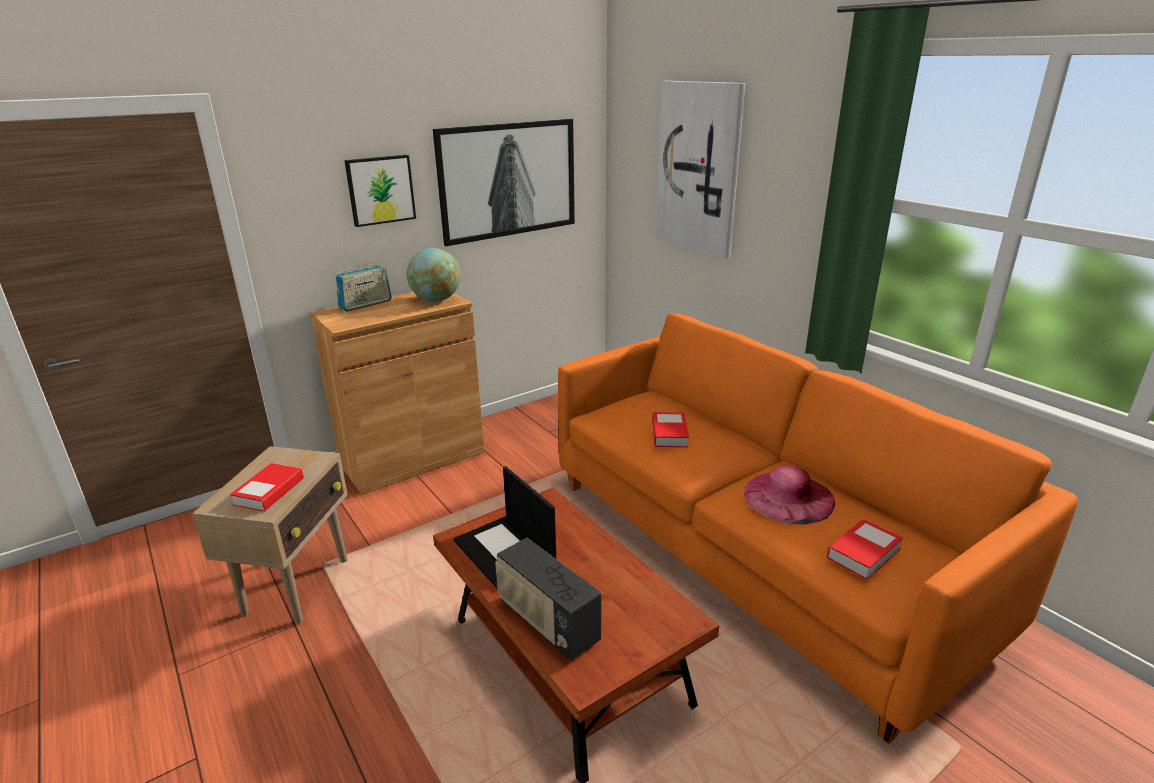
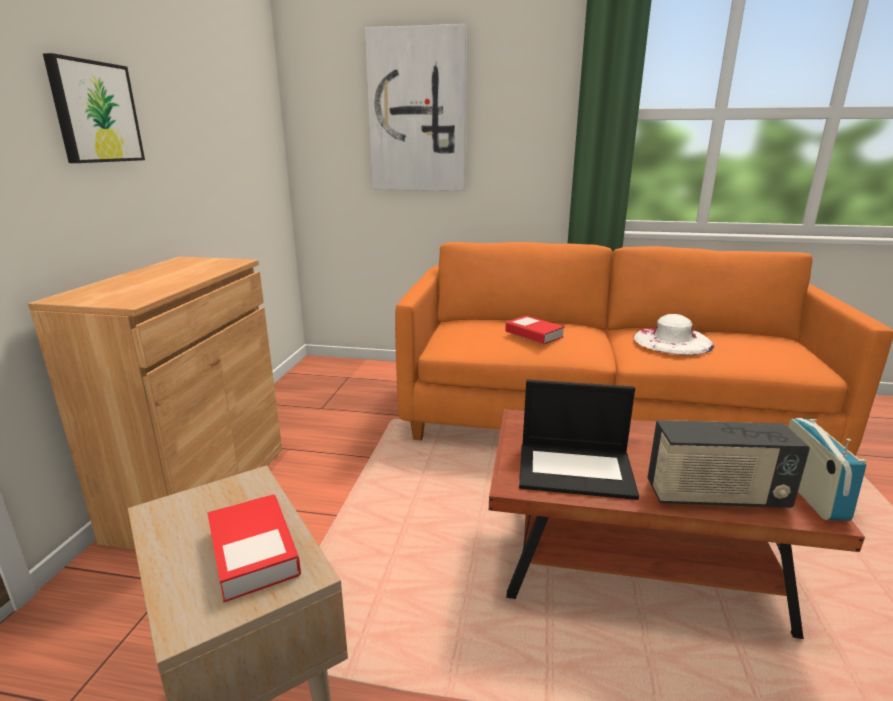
camera: 45 degrees left, 5 degrees down
radio [335,265,392,311] -> radio moved to [788,418,866,521]
globe [407,248,461,302] -> none
picture [433,119,575,246] -> none
pink hat [744,465,835,524] -> white hat [633,314,715,355]
book [827,519,903,580] -> none

